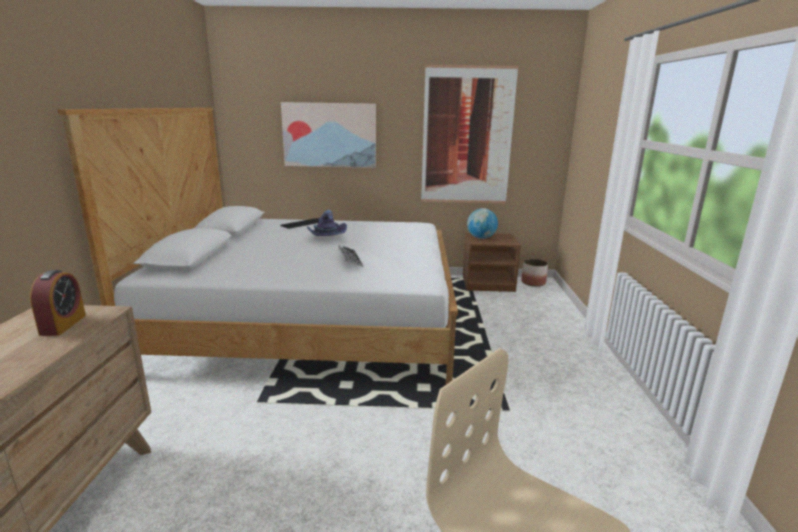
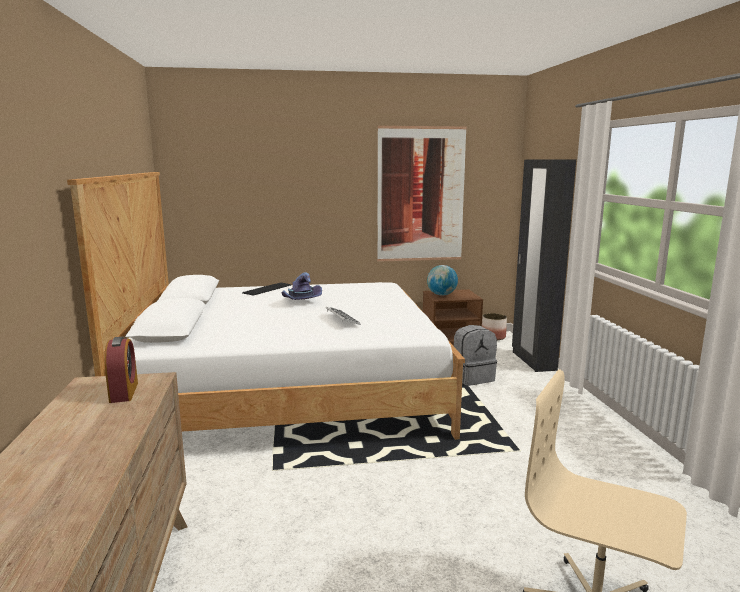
camera: 10 degrees left, 5 degrees down
picture [281,102,376,168] -> none
none -> grey backpack [454,325,497,386]
none -> black wardrobe [512,159,576,372]

